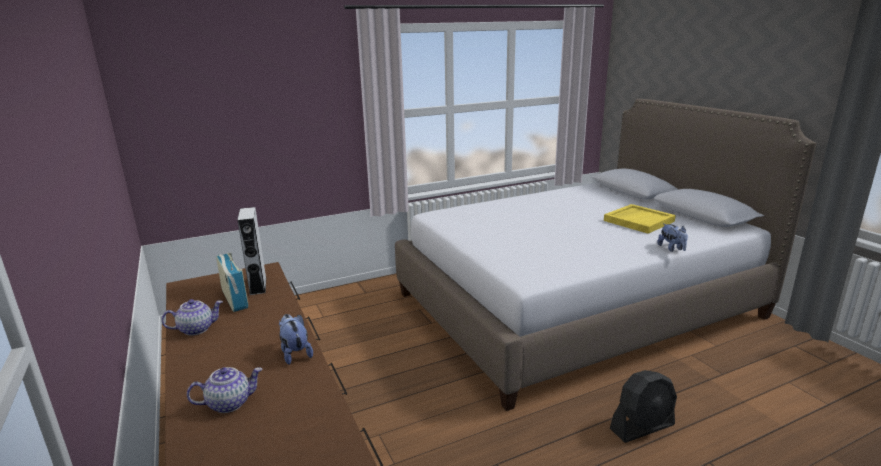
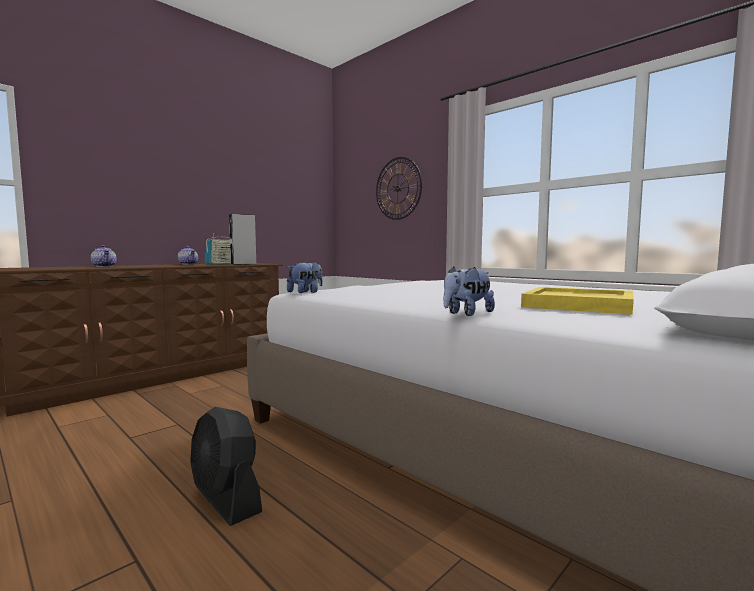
camera: 70 degrees right, 15 degrees down
plush toy [279,314,313,365] -> plush toy moved to [287,261,323,293]
none -> wall clock [376,157,422,220]

